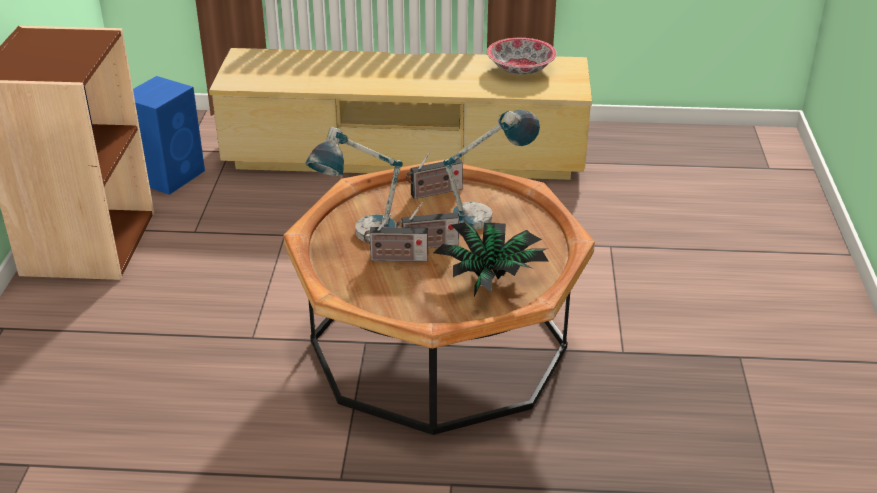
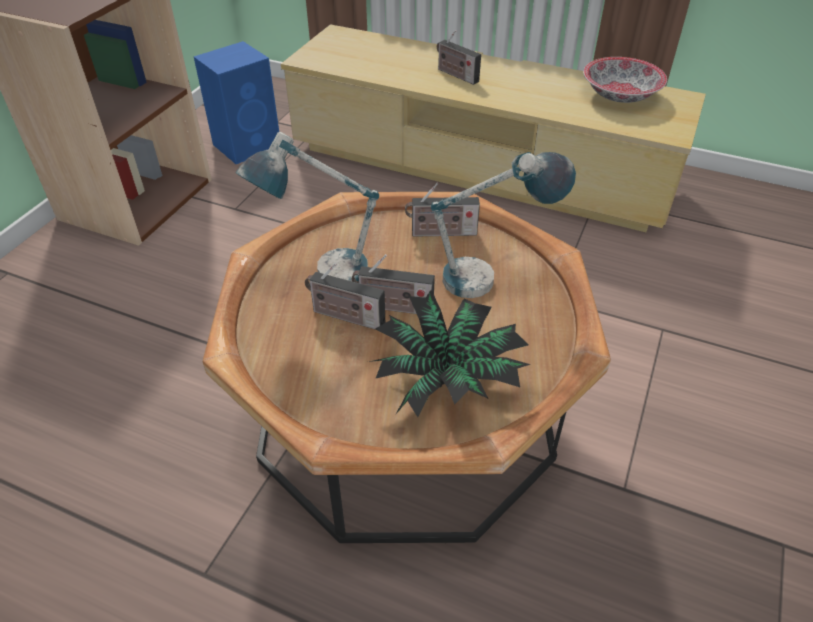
camera: 20 degrees right, 10 degrees up
none -> radio [437,30,481,85]

